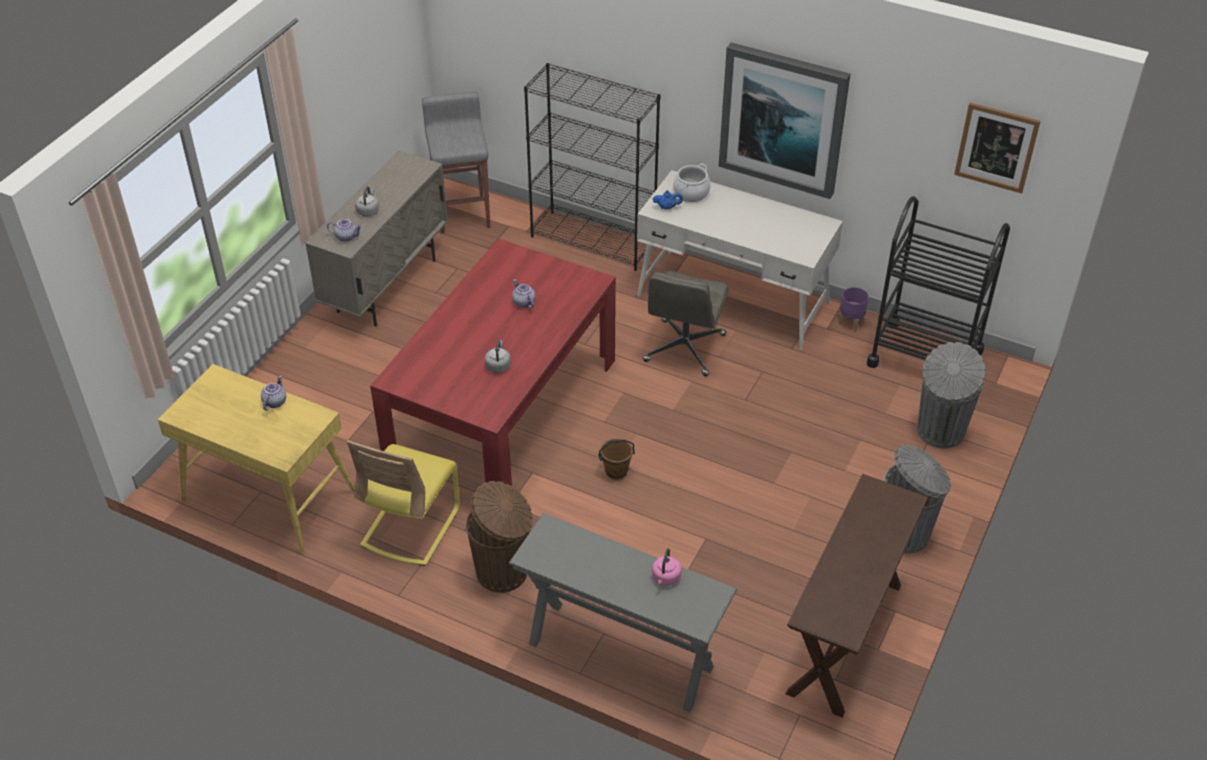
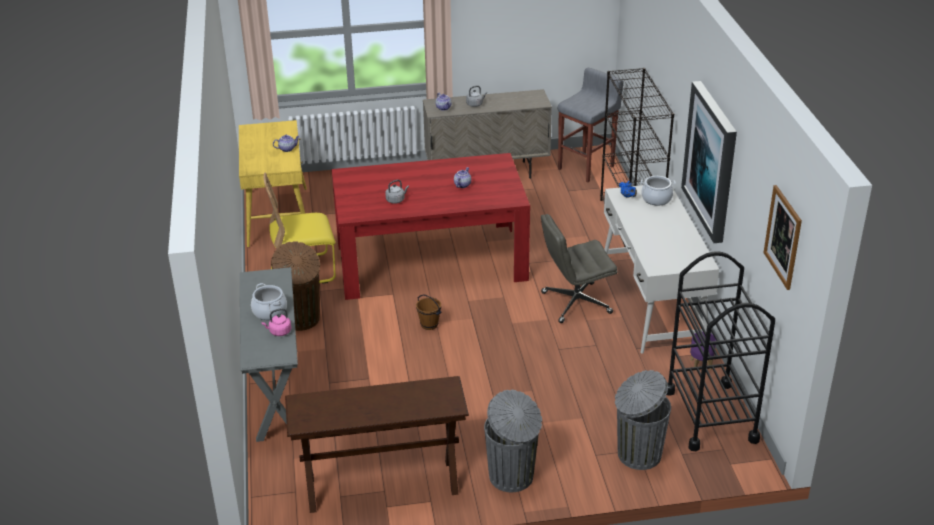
camera: 55 degrees right, 10 degrees down
none -> cooking pot [251,283,287,320]

